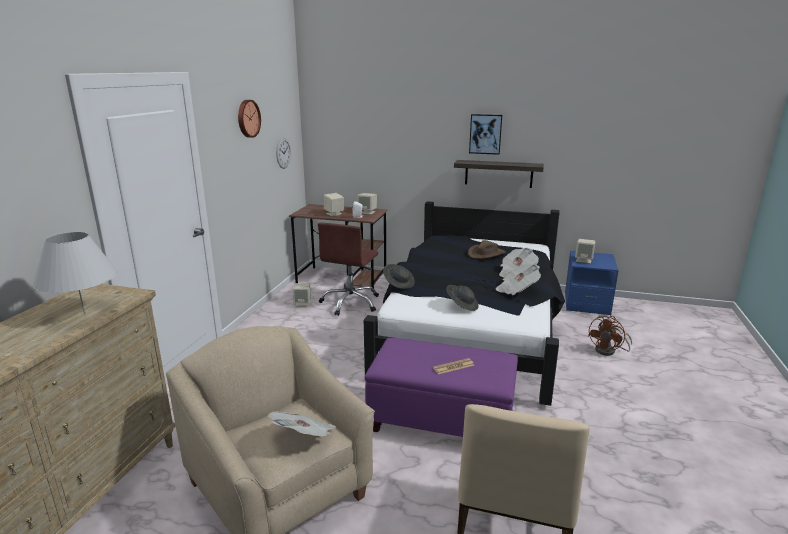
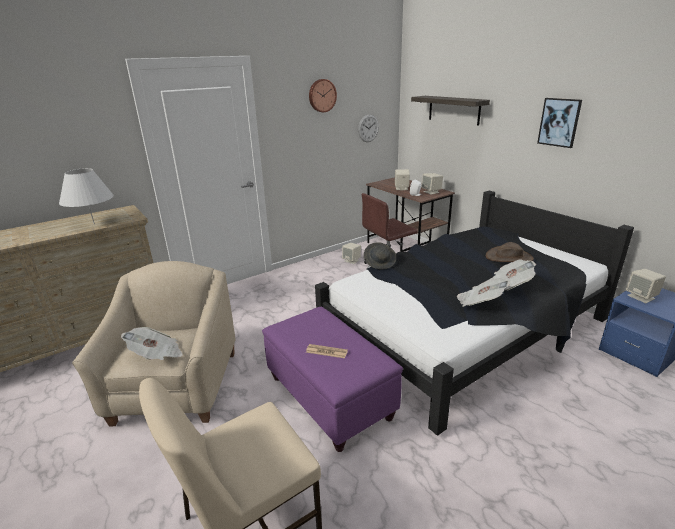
camera: 40 degrees right, 5 degrees up
grey hat [446,285,479,311] -> none
shelf [454,160,544,188] -> shelf moved to [411,96,490,126]
brown fan [588,316,632,356] -> none

